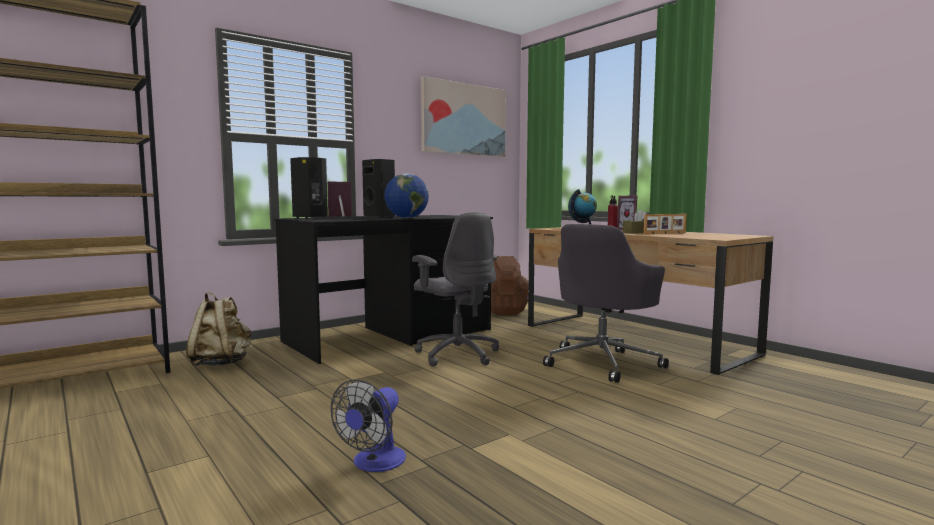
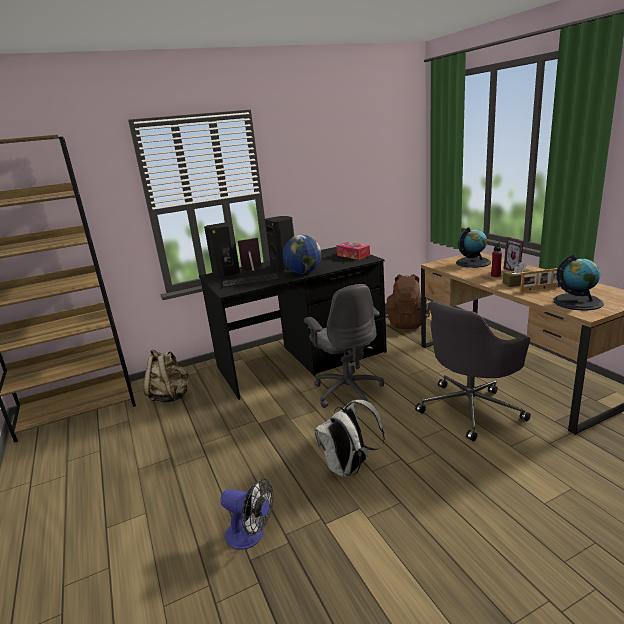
camera: 15 degrees right, 15 degrees up
fan [331,379,406,472] -> fan turned 105 degrees counterclockwise [220,478,274,550]
picture [421,76,506,157] -> none
none -> white backpack [314,400,385,478]
none -> tissue box [336,242,370,260]
none -> globe [554,254,604,311]

